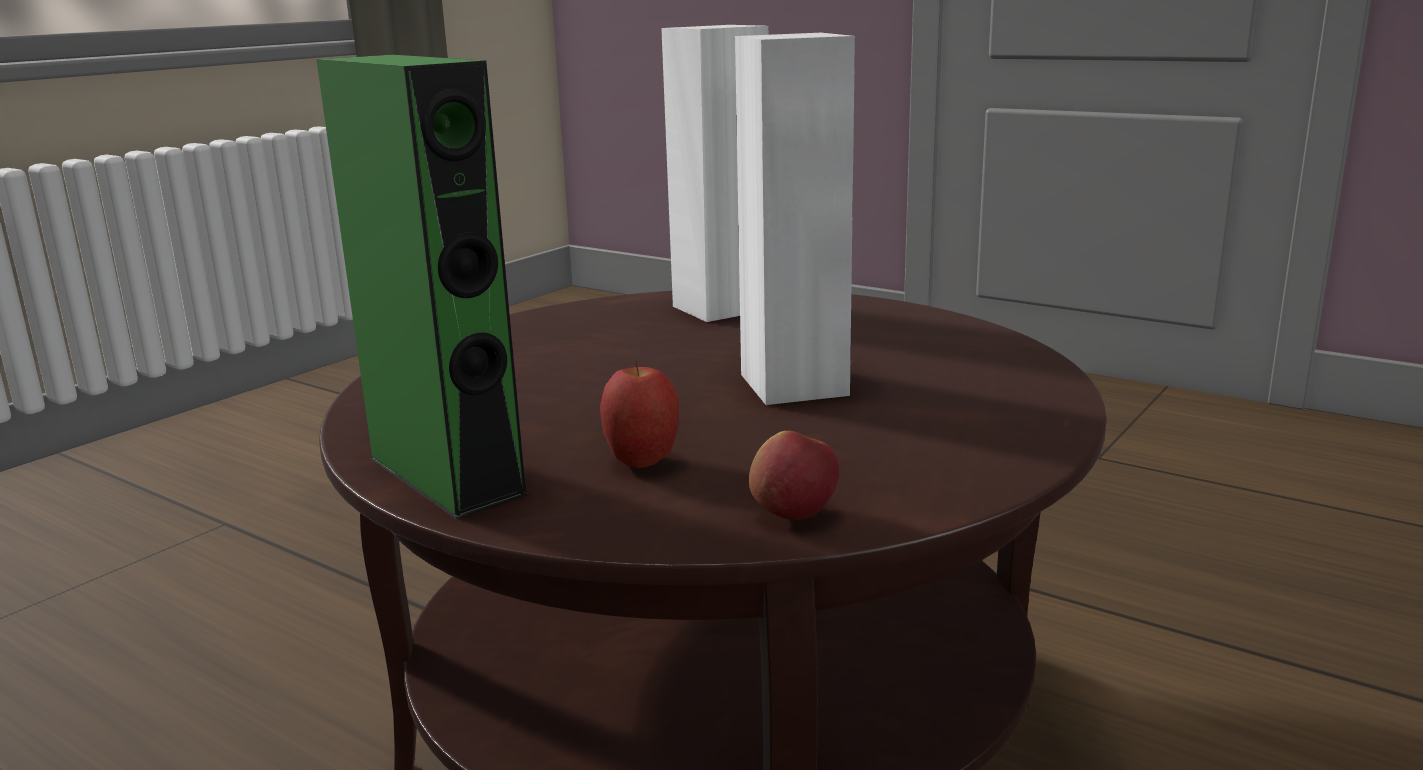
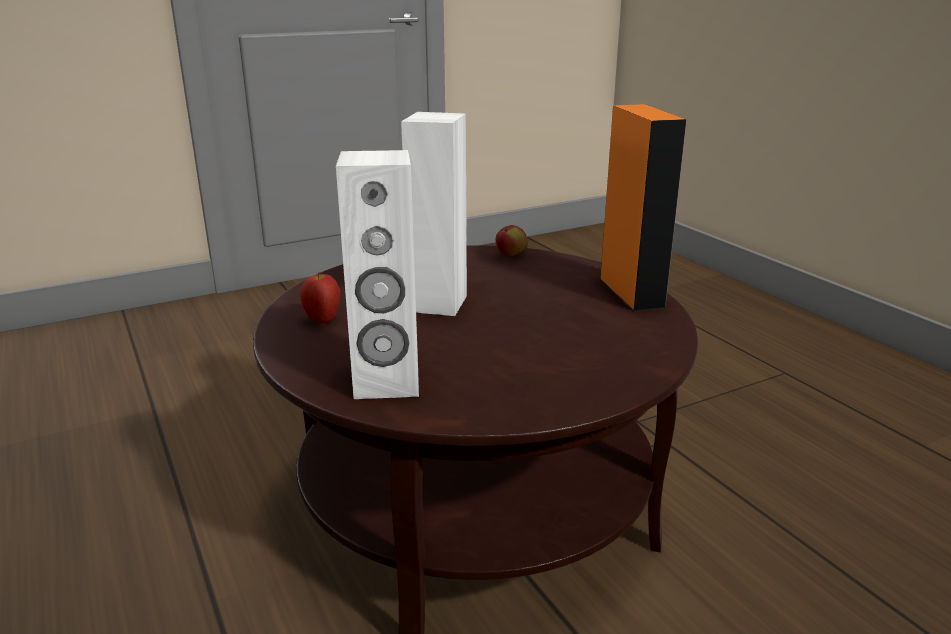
camera: 155 degrees left, 5 degrees up
green speaker [316,55,529,520] -> orange speaker [599,104,687,312]
apple [600,361,679,468] -> apple moved to [299,272,340,324]

